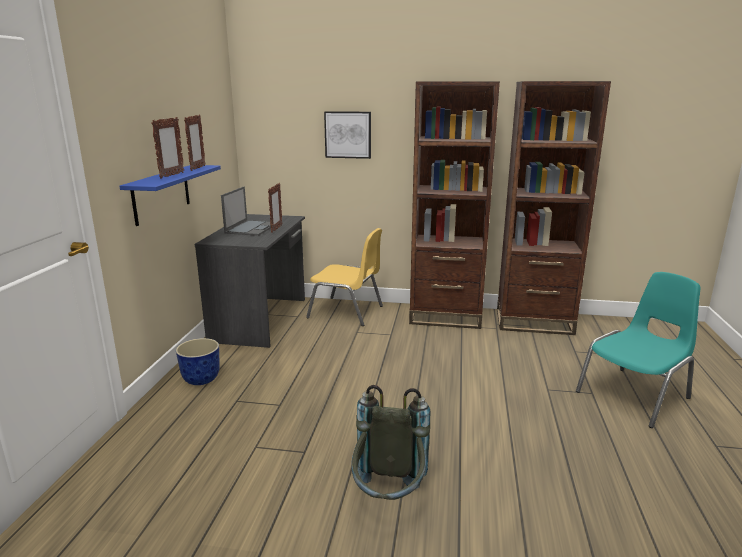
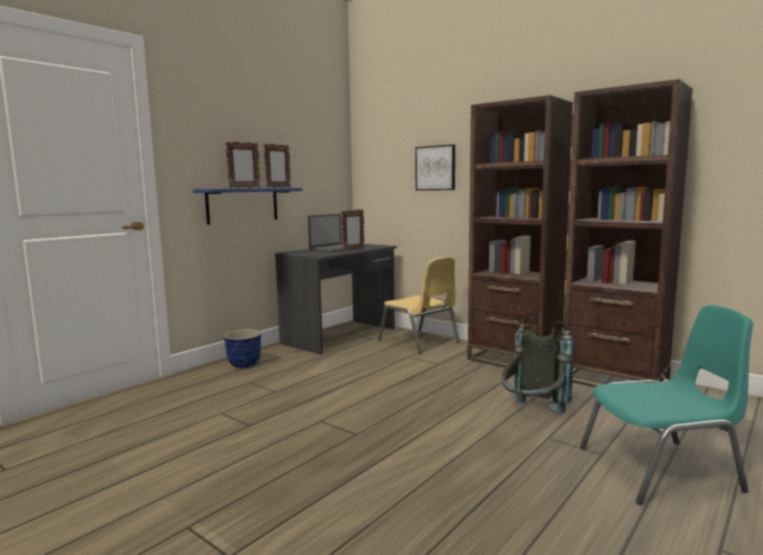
camera: 30 degrees right, 10 degrees down
grey backpack [351,385,430,500] -> grey backpack moved to [501,317,574,414]

